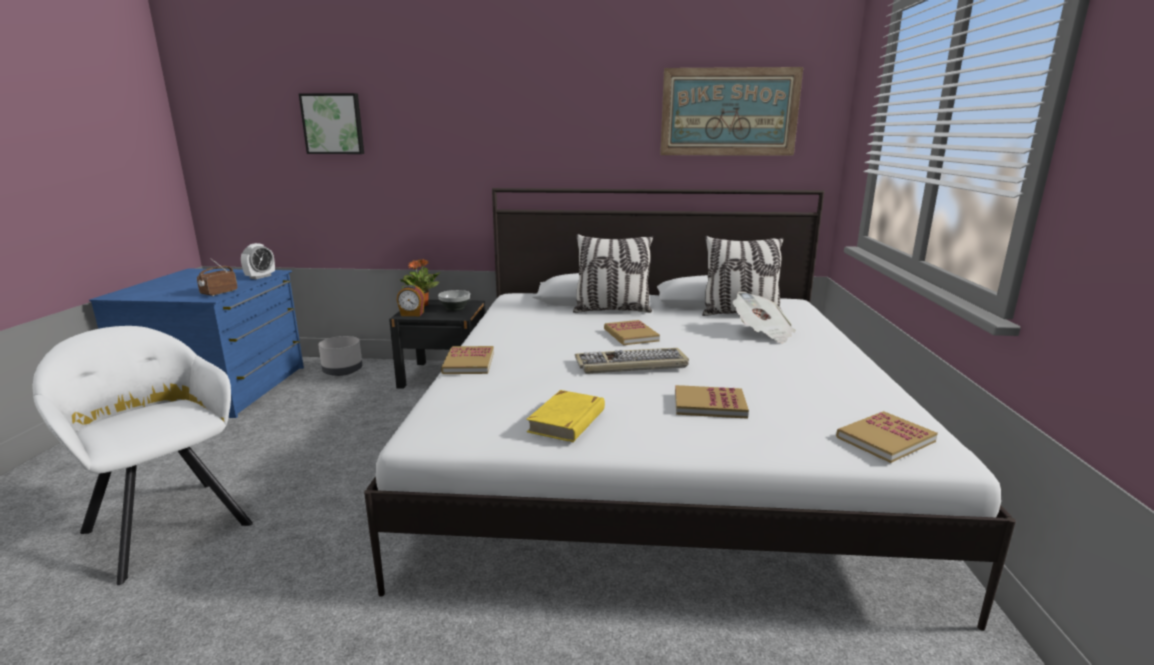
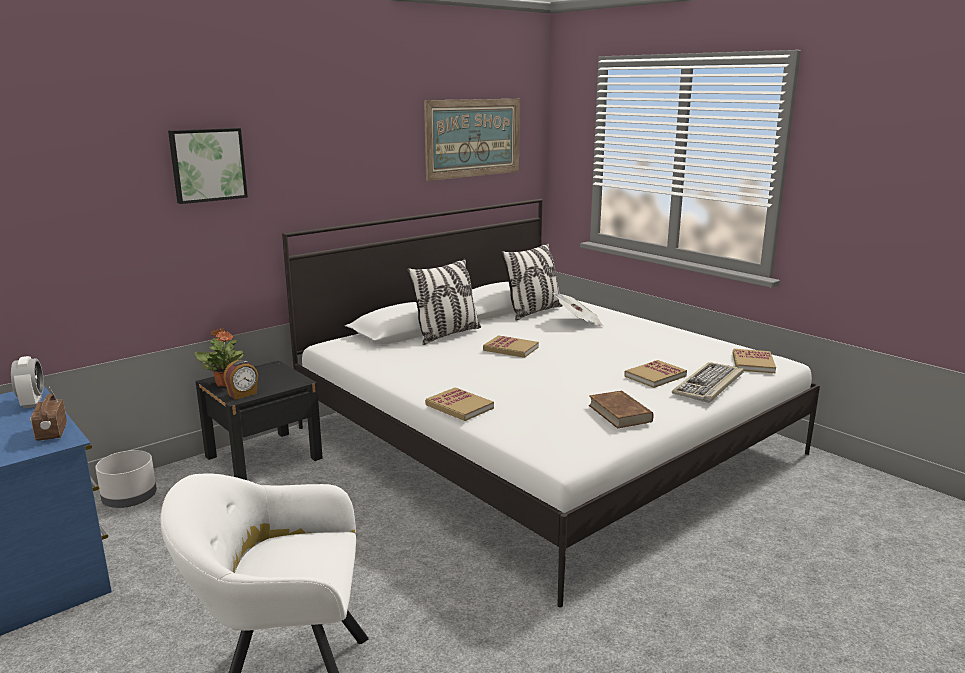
camera: 45 degrees left, 0 degrees up
picture [299,93,364,154] -> picture moved to [168,128,248,204]
bowl [438,290,470,311] -> none
yellow book [526,390,605,442] -> brown book [589,390,653,428]
keyboard [575,348,689,374] -> keyboard moved to [672,362,744,403]

